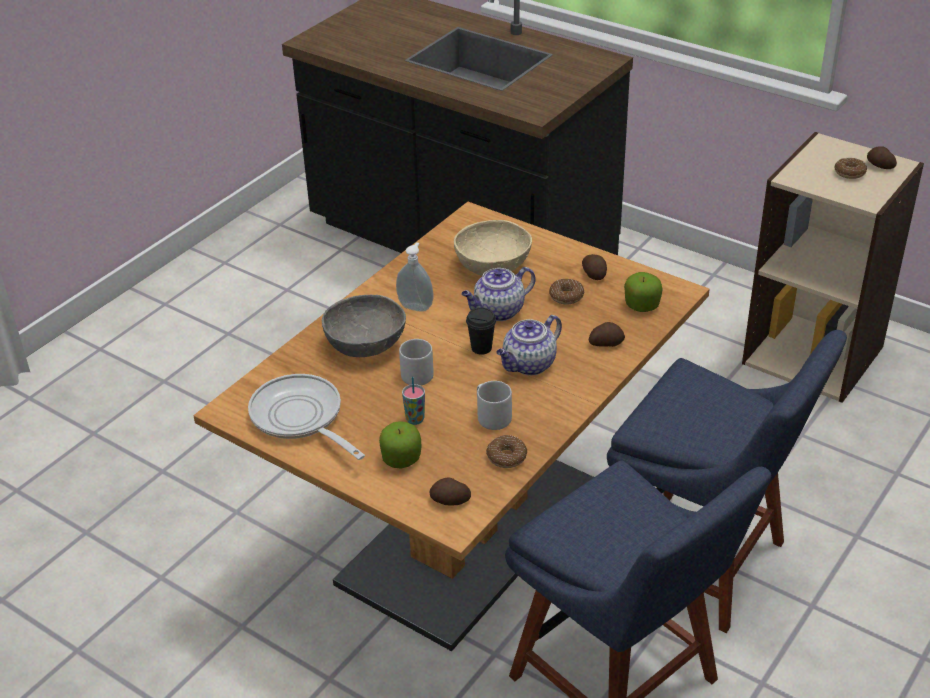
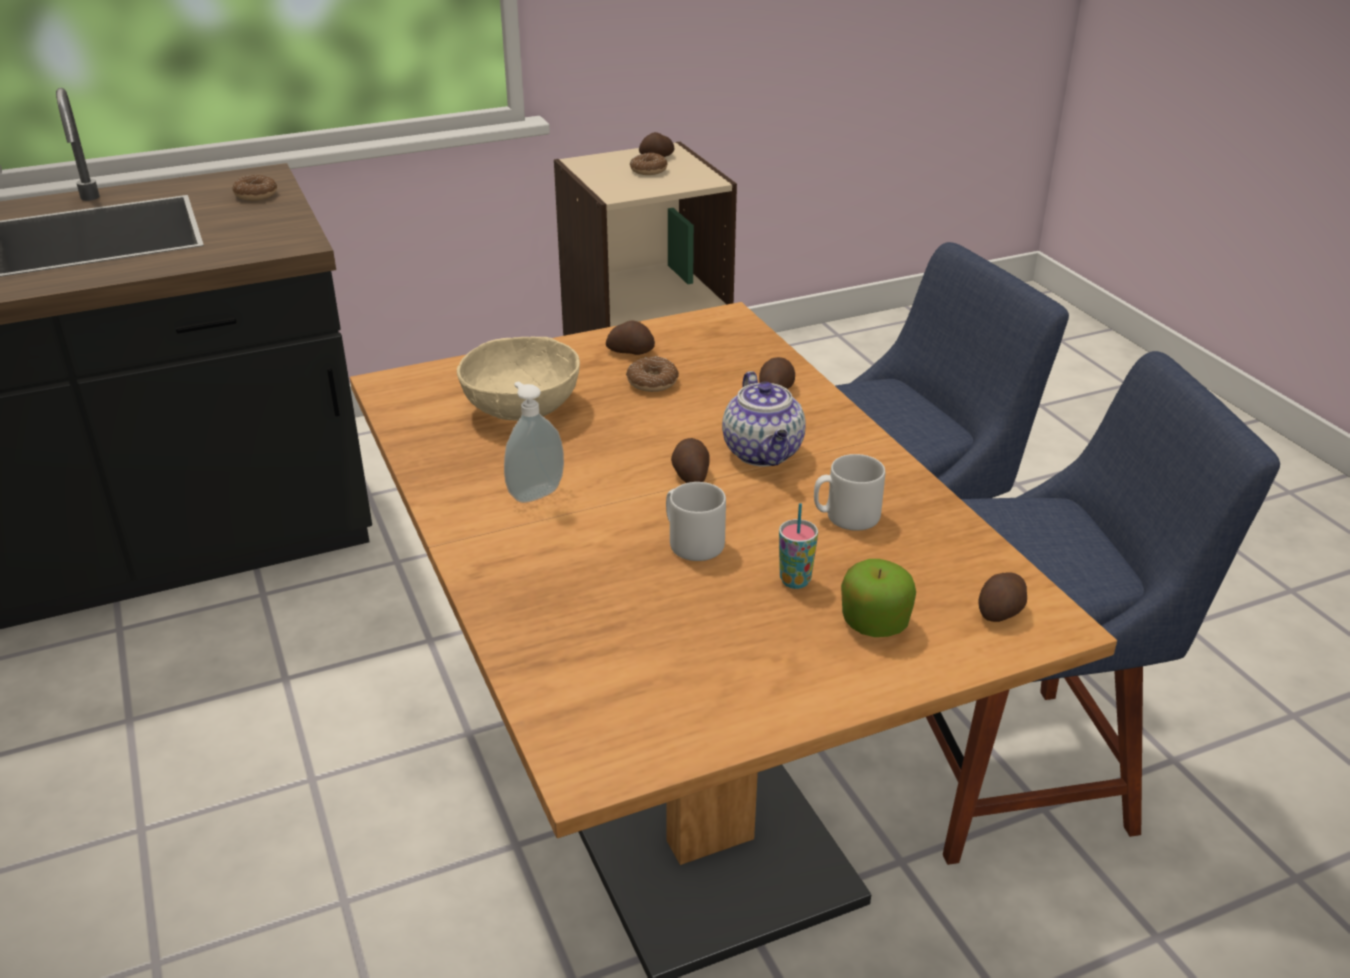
camera: 60 degrees left, 5 degrees down
frying pan [248,374,365,460] -> none
grey bowl [322,295,406,357] -> none
teapot [461,267,536,321] -> none
black cup [466,308,496,355] -> potato [671,438,710,483]
donut [486,435,527,468] -> donut moved to [232,175,277,201]
apple [624,272,663,312] -> none

